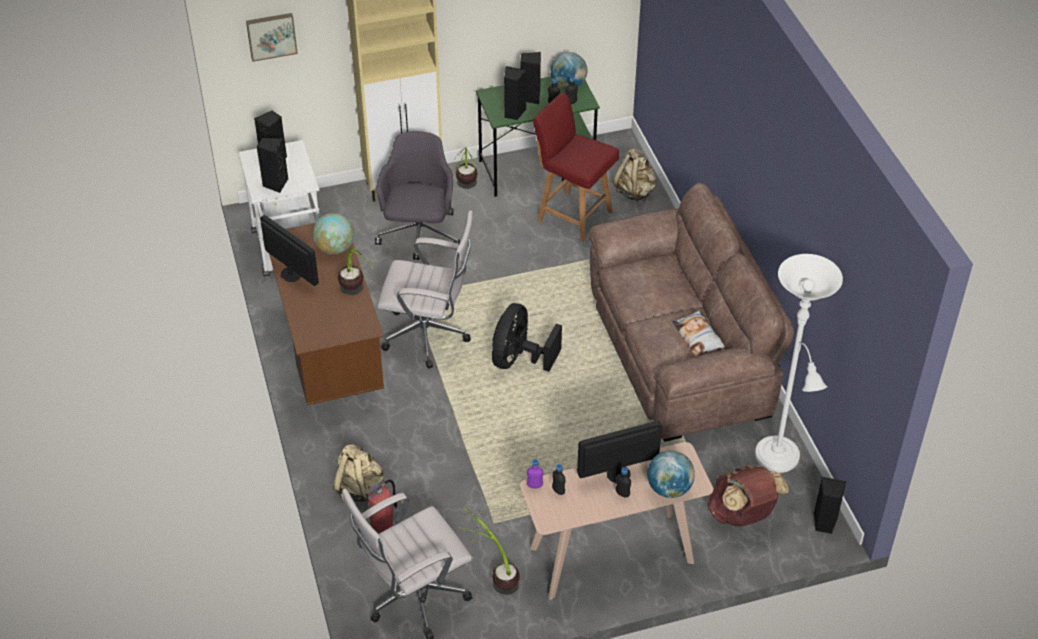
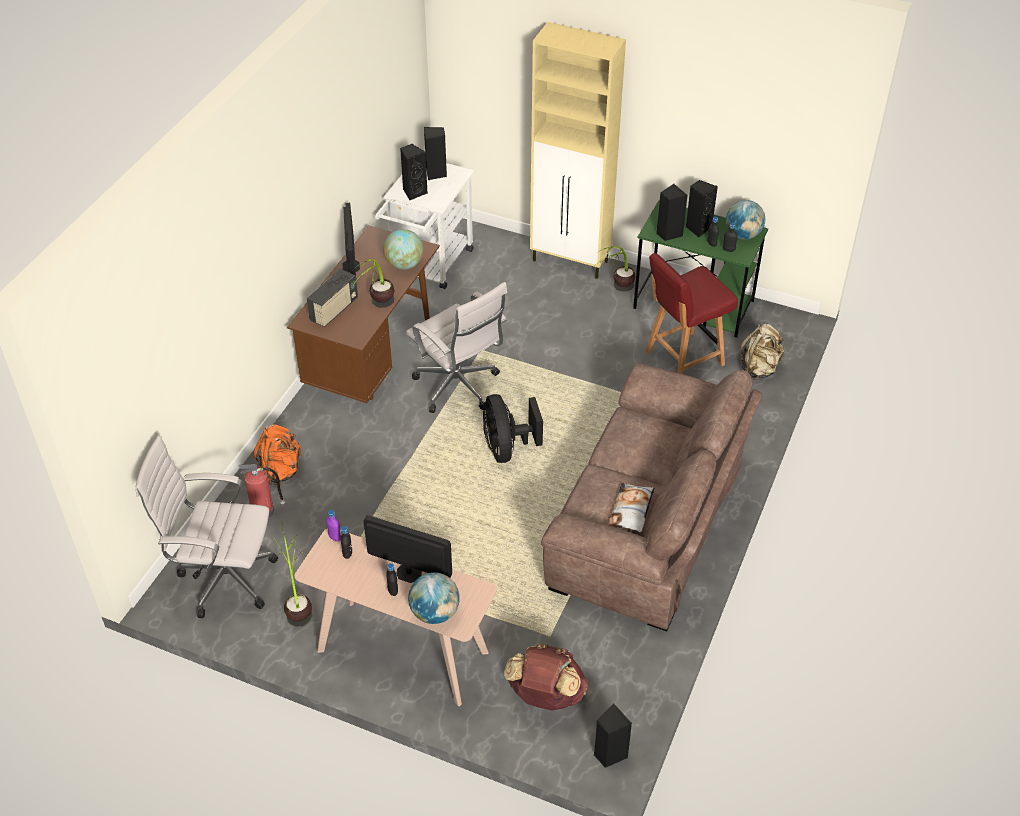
camera: 40 degrees right, 0 degrees up
picture [246,13,298,62] -> none
beige backpack [333,444,383,502] -> orange backpack [253,425,302,485]
grey office chair [375,131,460,260] -> none
black fan [492,303,562,372] -> black fan turned 75 degrees counterclockwise [483,394,543,463]
red chair [533,93,619,242] -> red chair turned 105 degrees counterclockwise [645,253,738,374]
white floor lamp [755,254,843,473] -> none
none -> radio [307,269,358,327]

